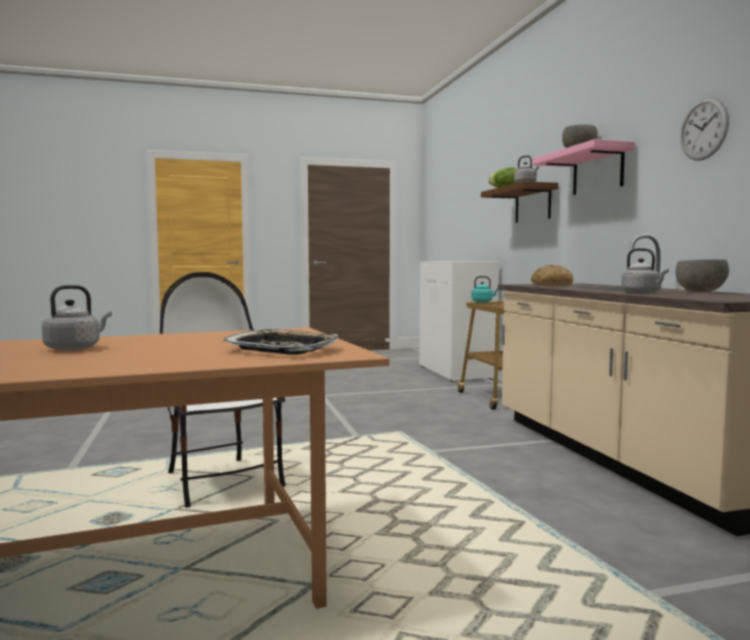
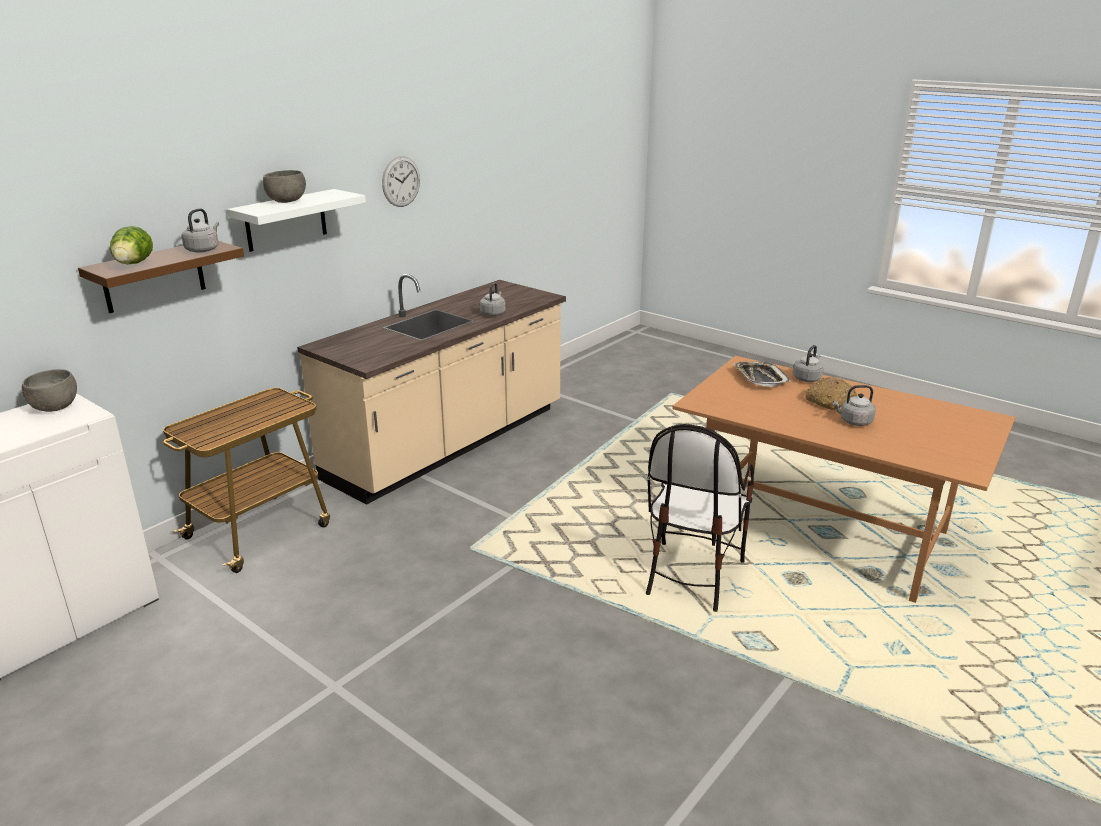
camera: 125 degrees left, 20 degrees up
turquoise kettle [471,276,498,303] -> none
bread [531,265,574,285] -> bread moved to [805,377,857,410]
pink shelf [532,139,635,195] -> white shelf [227,189,366,252]
grey bowl [676,259,729,292] -> grey bowl moved to [22,369,77,412]
none -> grey kettle [793,345,824,382]

